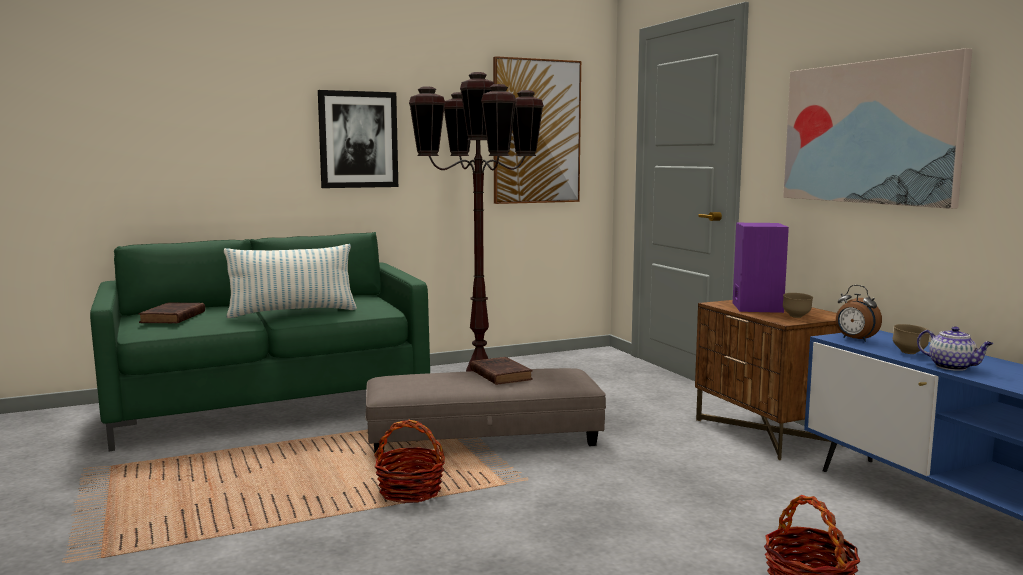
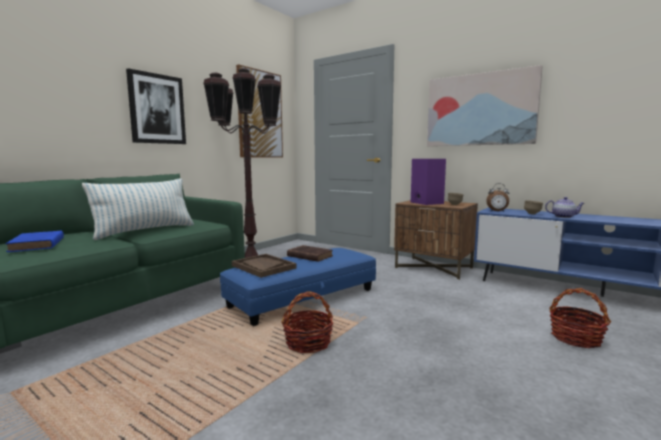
camera: 30 degrees left, 0 degrees up
brown book [138,303,205,324] -> blue book [5,230,64,252]
grey ottoman [365,368,606,457] -> blue ottoman [220,248,376,326]
none -> brown tray [232,254,296,278]

